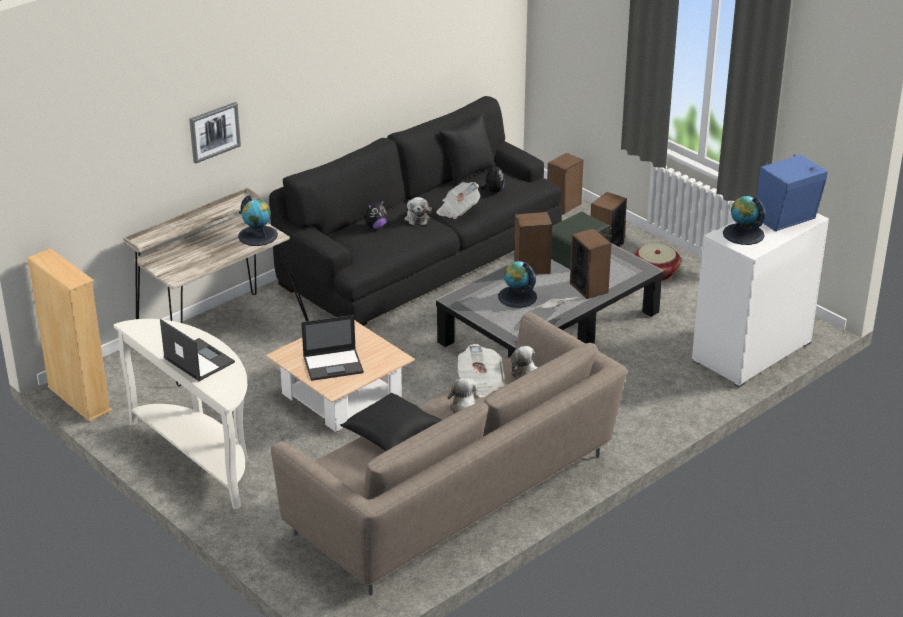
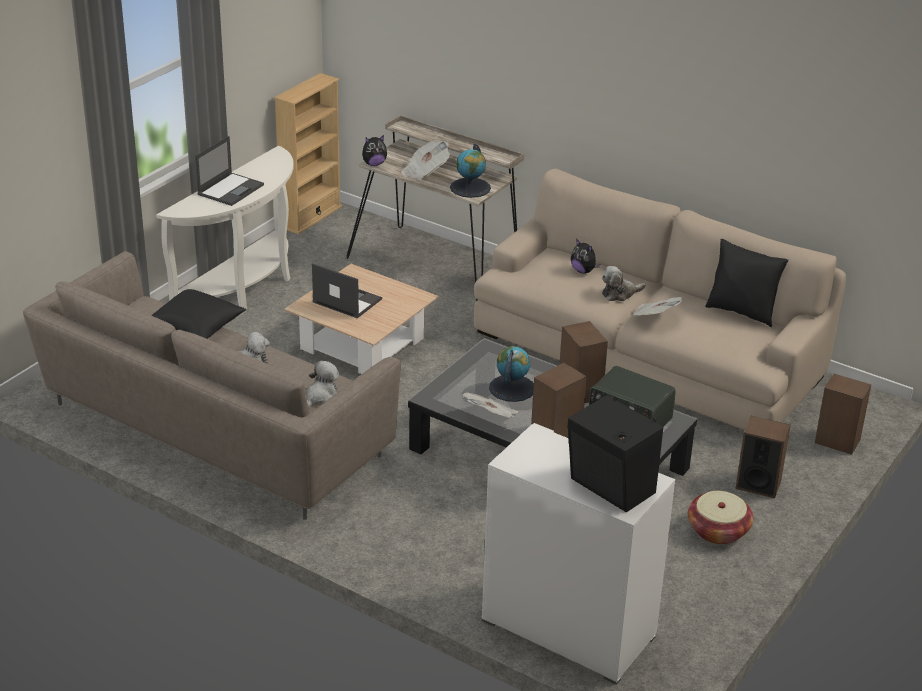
camera: 75 degrees right, 0 degrees up
picture [189,102,241,164] -> none
black sofa [269,96,562,326] -> beige sofa [474,169,846,431]
laptop [301,315,364,381] -> laptop turned 150 degrees clockwise [312,263,382,318]
newspaper [457,344,504,398] -> newspaper moved to [401,141,450,180]
plush toy [480,162,505,193] -> plush toy moved to [362,135,387,166]
globe [723,196,766,245] -> none
blue speaker [757,154,828,231] -> black speaker [567,395,663,512]

